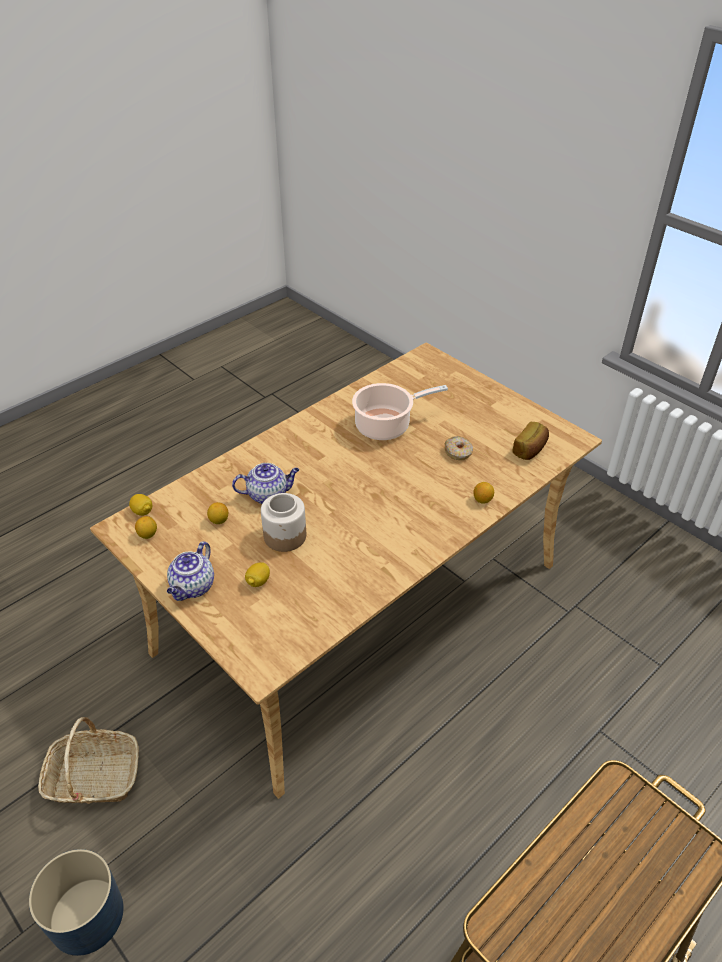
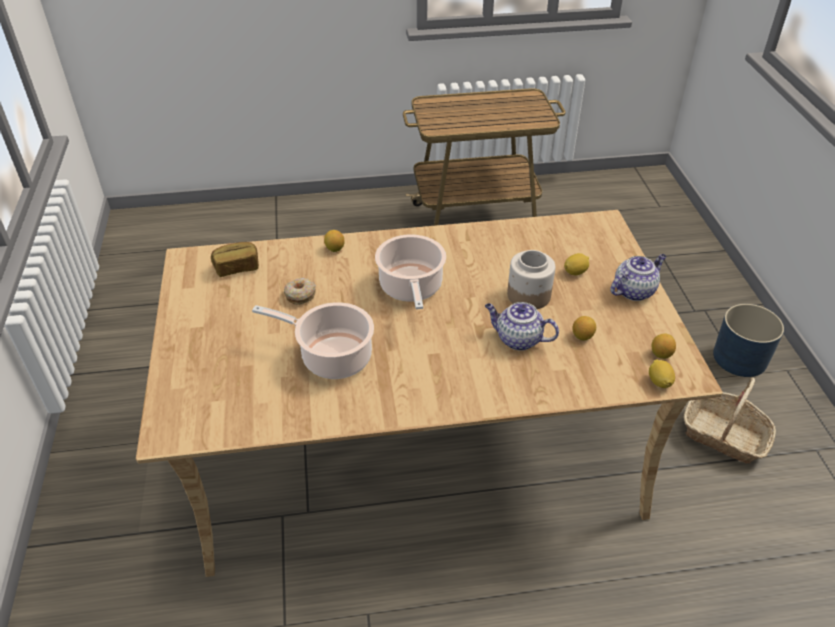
camera: 145 degrees left, 0 degrees up
none -> cooking pot [375,235,446,309]

